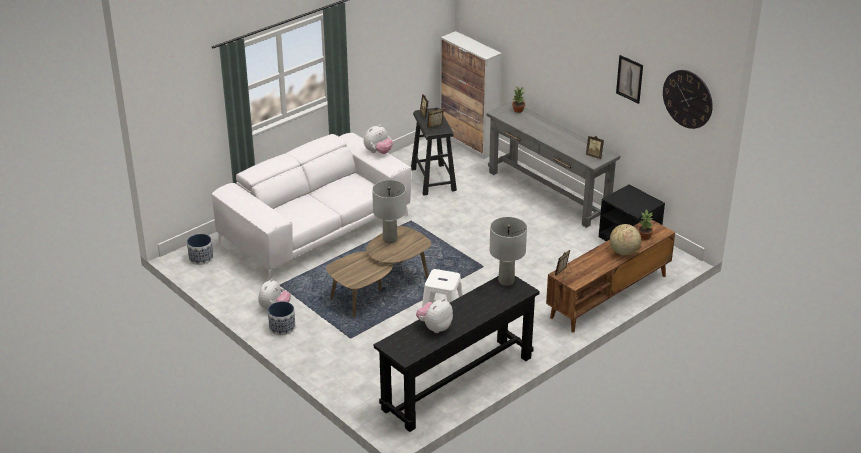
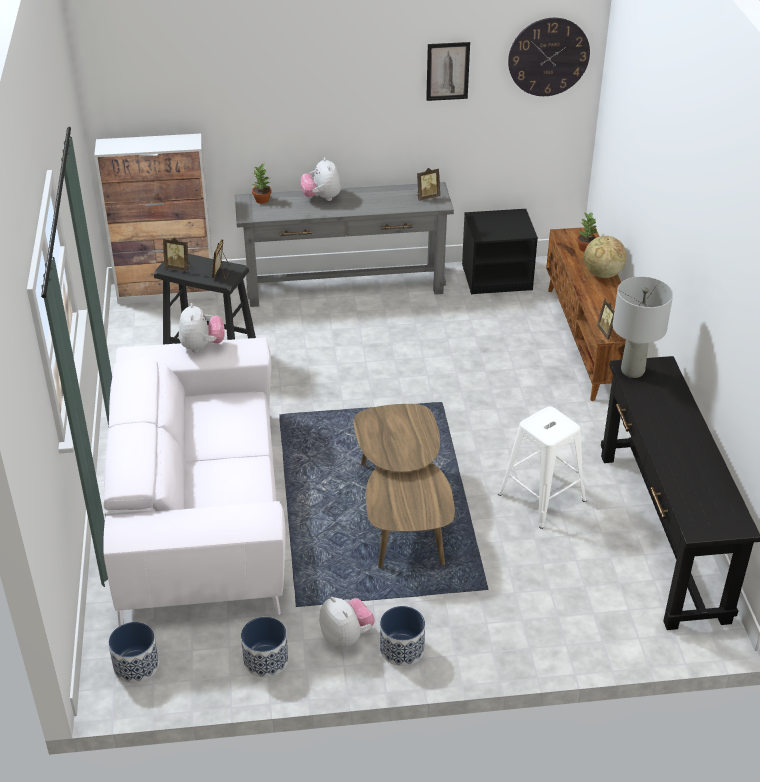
camera: 55 degrees left, 5 degrees up
grey table lamp [372,180,406,243] -> none
plush toy [416,298,453,333] -> plush toy moved to [301,157,341,201]
none -> planter [241,617,288,677]

